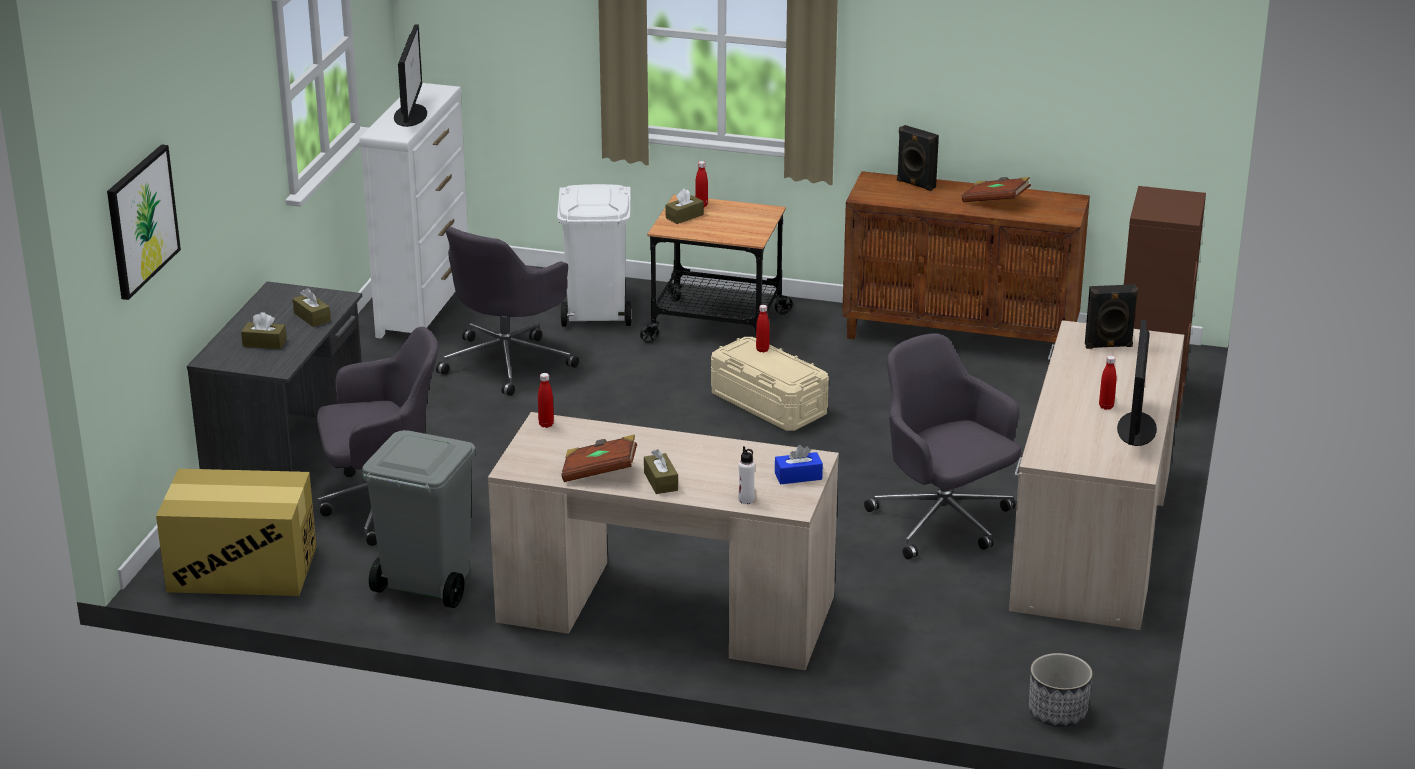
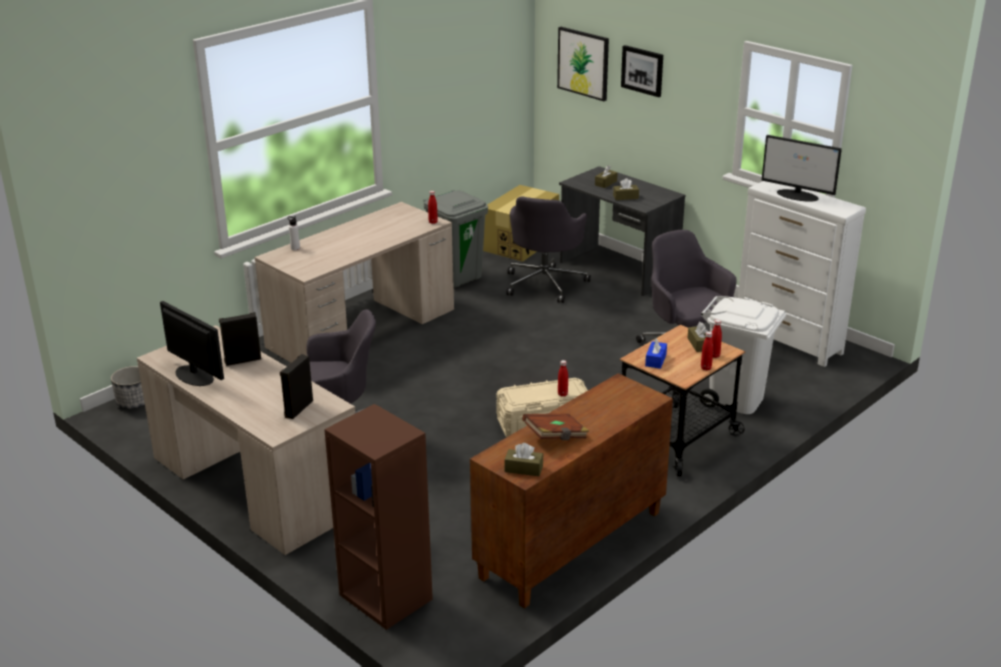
camera: 120 degrees right, 0 degrees up
brown book [561,435,637,482] -> none
brown tissue box [644,449,678,494] -> brown tissue box moved to [504,443,543,476]
blue tissue box [775,445,823,484] -> blue tissue box moved to [645,338,667,369]
black speaker [897,125,939,191] -> black speaker moved to [219,312,261,366]
red bottle [1099,355,1116,410] -> red bottle moved to [701,331,713,371]
none -> picture [621,45,663,97]

